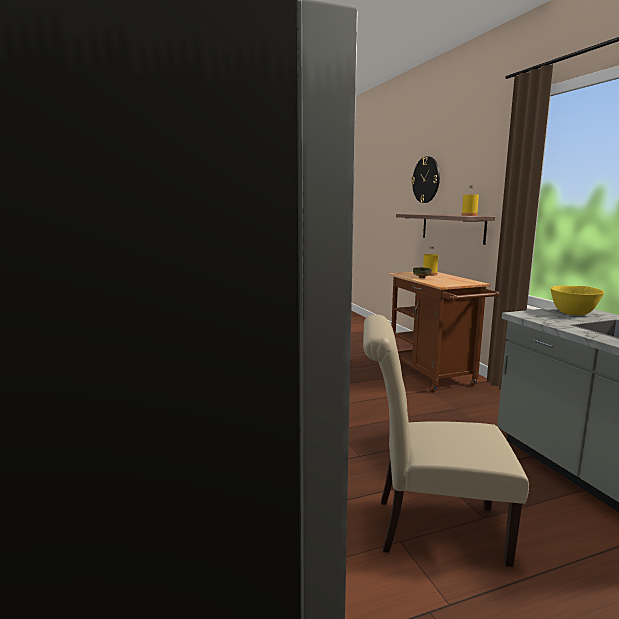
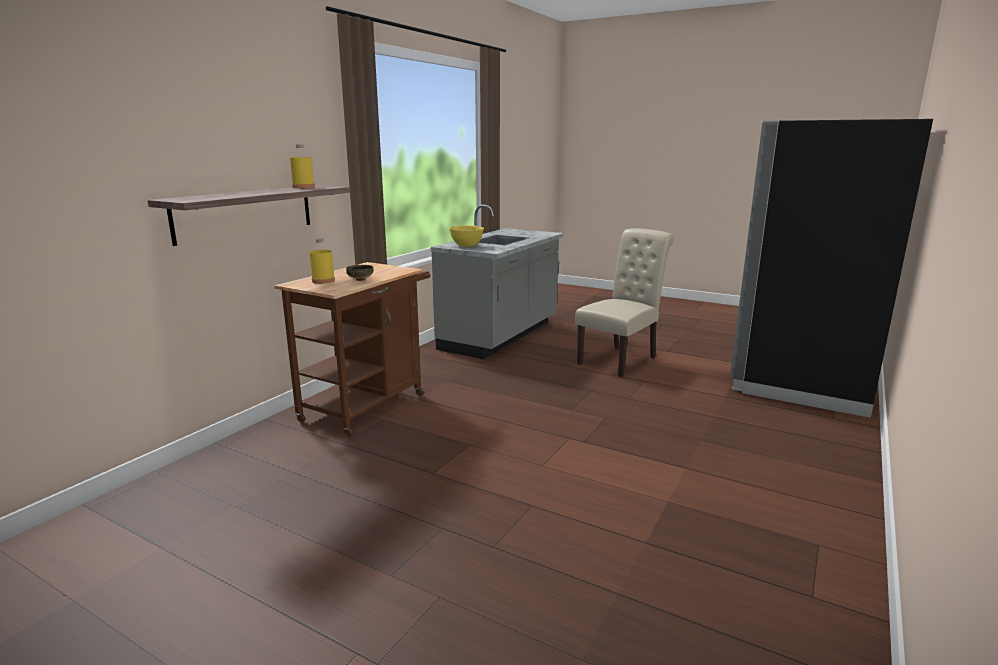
camera: 130 degrees left, 5 degrees up
beige chair [363,314,529,567] -> beige chair turned 105 degrees counterclockwise [575,228,674,377]
wall clock [411,156,440,203] -> none

